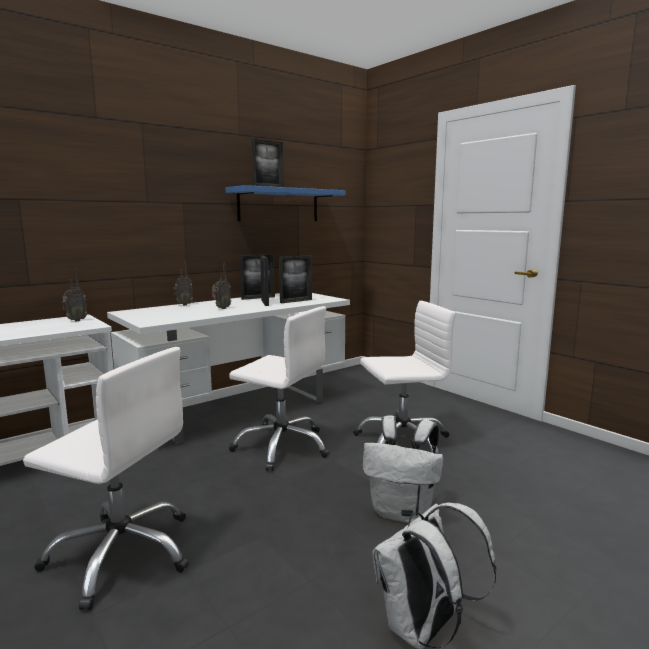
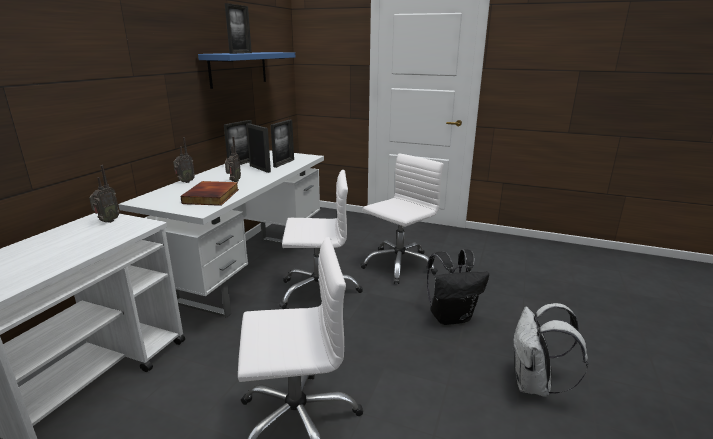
camera: 30 degrees left, 10 degrees up
white backpack [363,415,444,523] -> black backpack [427,249,489,325]
none -> book [180,181,239,206]

